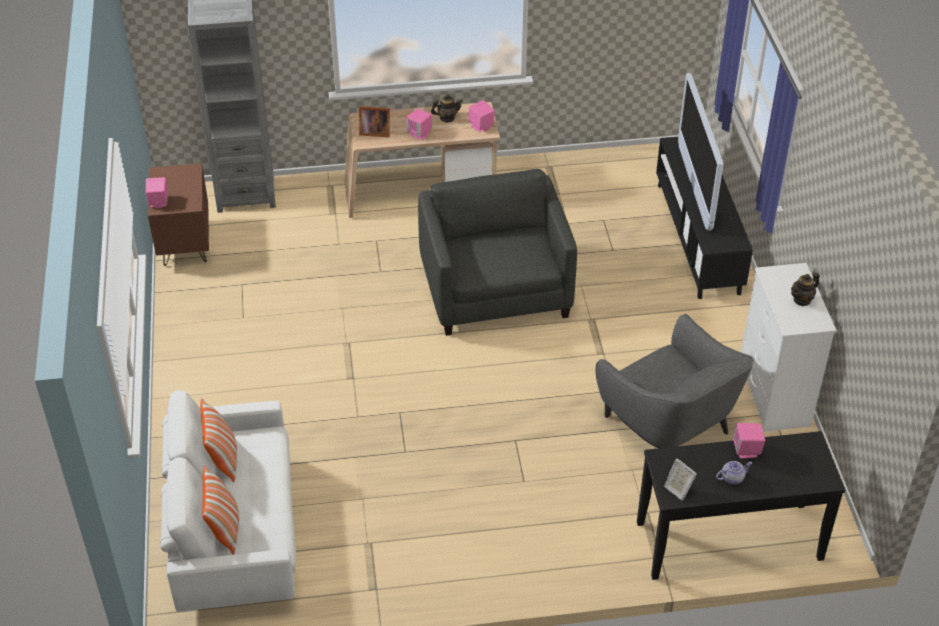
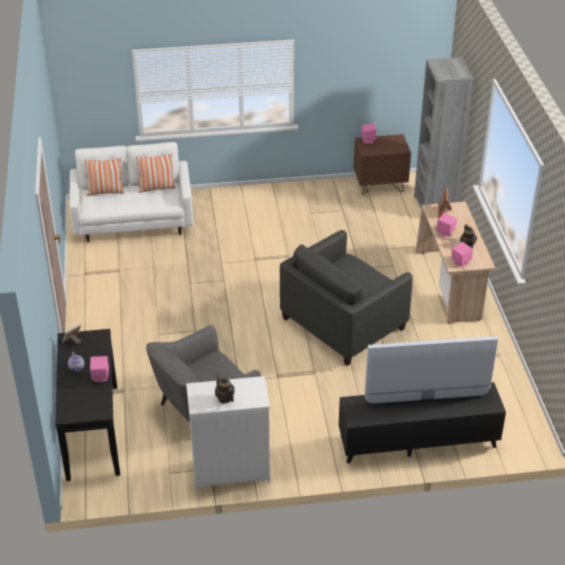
camera: 90 degrees right, 5 degrees down
grey armchair [418,169,577,336] -> grey armchair turned 150 degrees clockwise [280,230,413,366]

